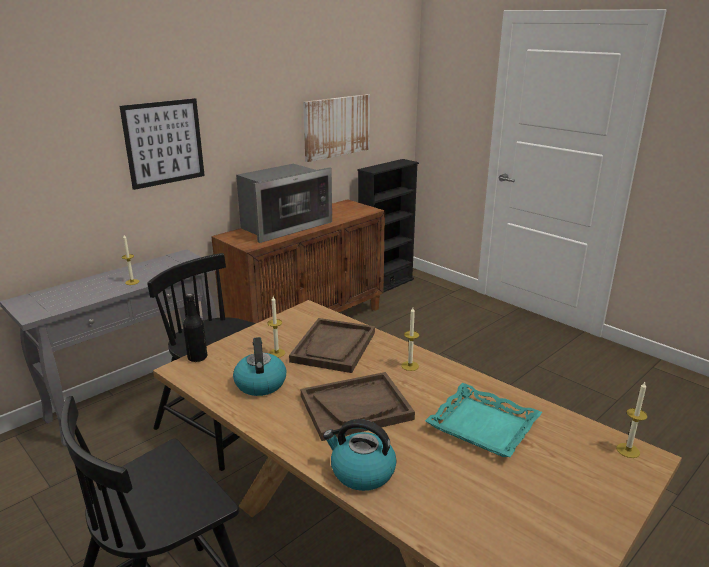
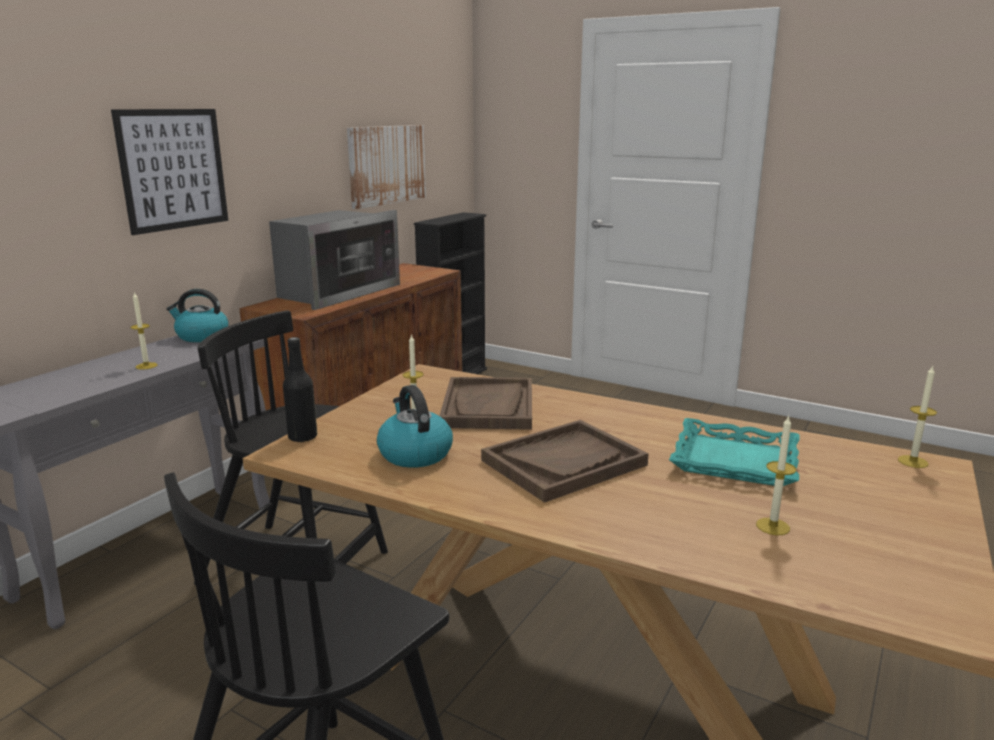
camera: 15 degrees left, 5 degrees down
kettle [323,419,397,491] -> kettle moved to [167,289,229,342]
candle [401,308,419,371] -> candle moved to [756,415,796,535]

